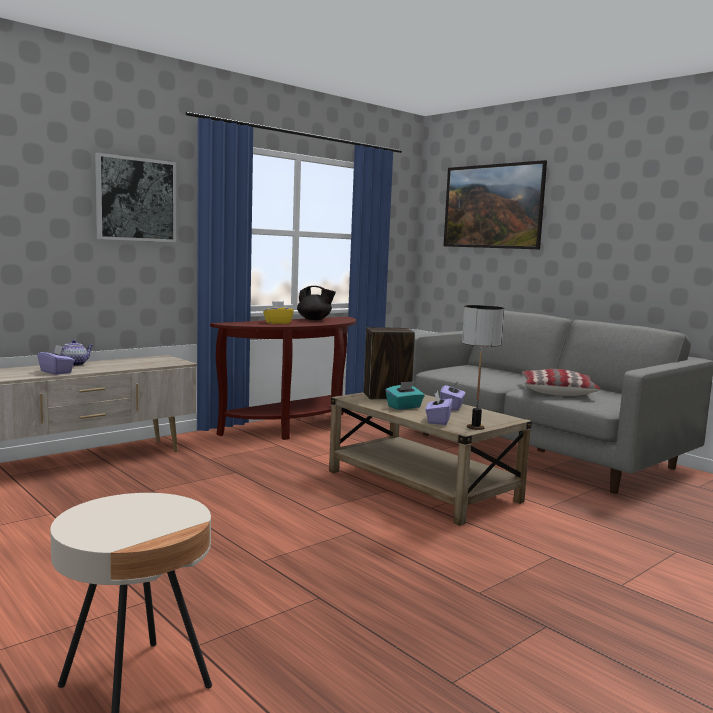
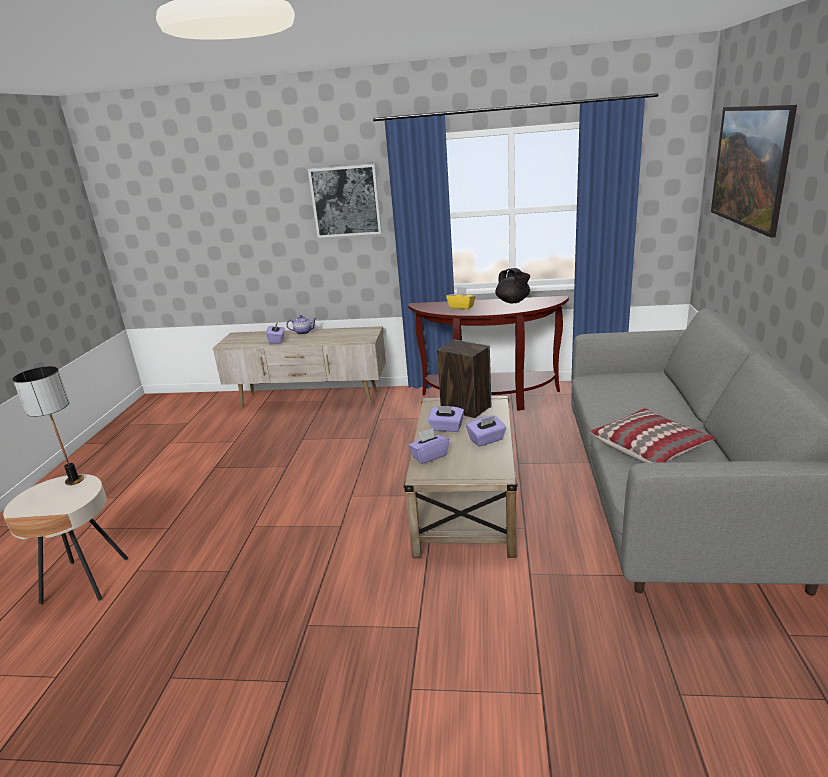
camera: 50 degrees right, 15 degrees up
turquoise tissue box [385,381,425,410] -> purple tissue box [428,406,464,432]
table lamp [462,305,504,430] -> table lamp moved to [13,366,84,485]

